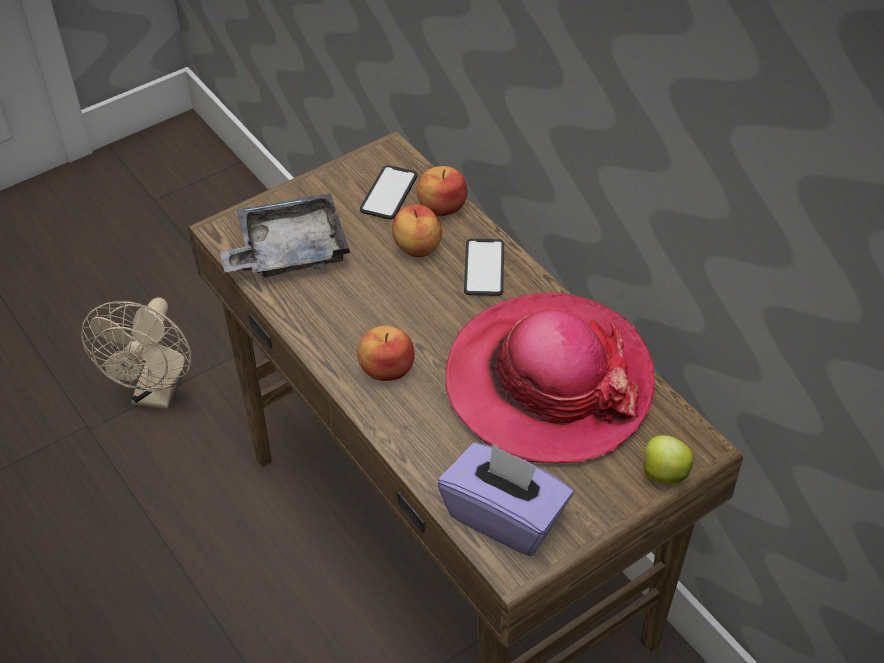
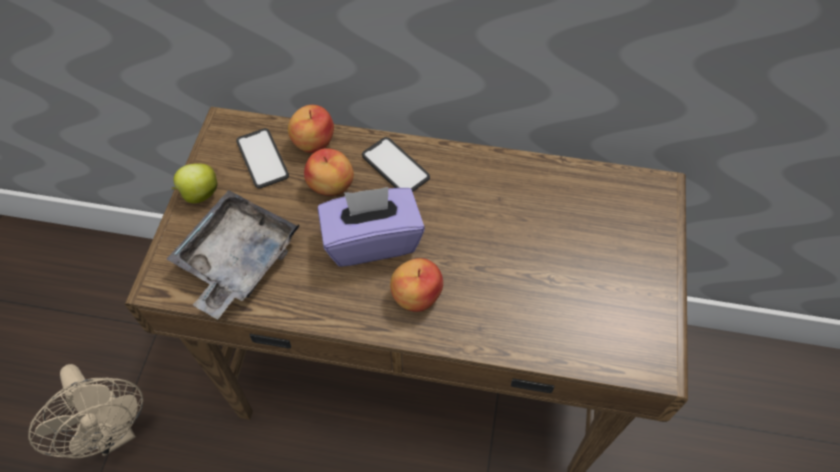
camera: 45 degrees left, 10 degrees up
purple tissue box [438,443,573,556] -> purple tissue box moved to [318,187,425,267]
hat [445,292,655,463] -> none
apple [639,435,694,484] -> apple moved to [172,163,218,203]

